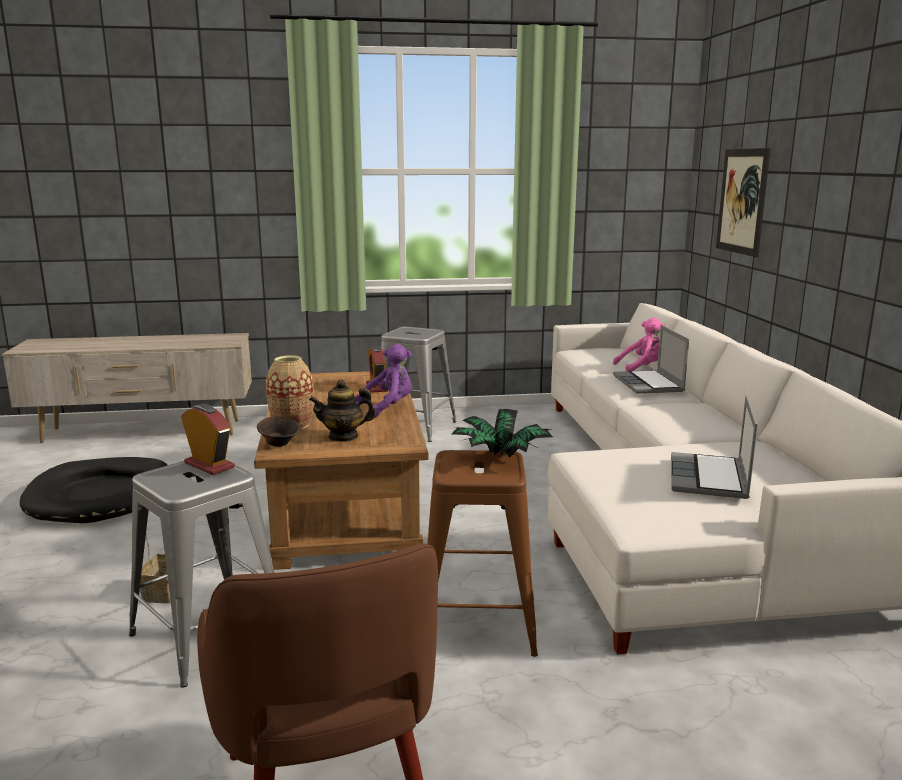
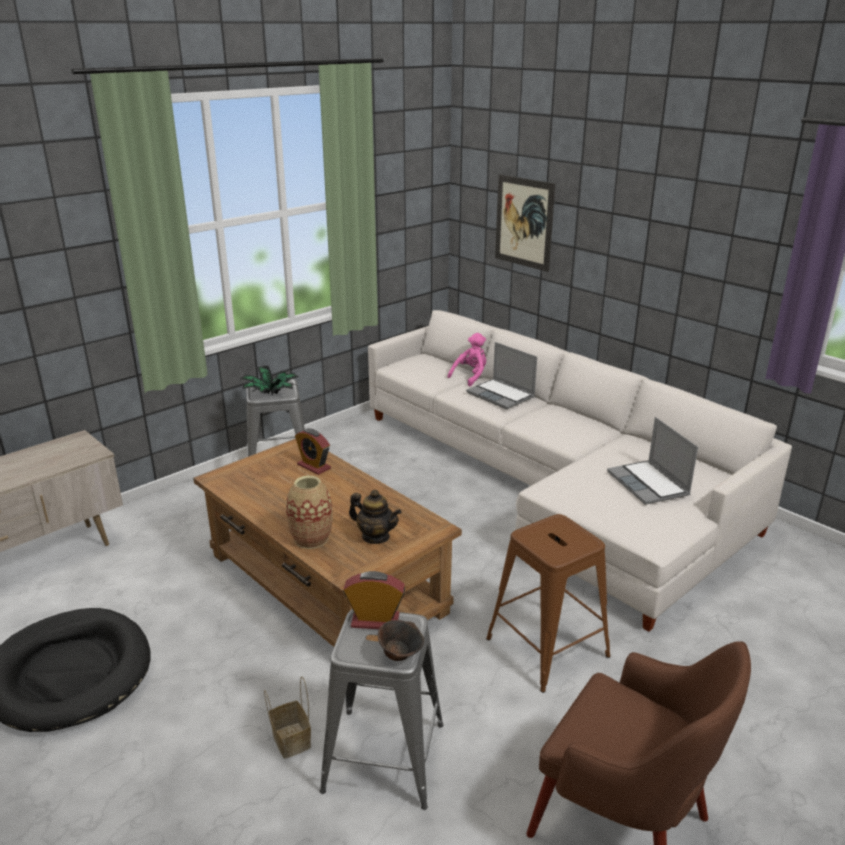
camera: 35 degrees left, 10 degrees up
brown bowl [257,416,300,447] -> brown bowl moved to [378,620,424,661]
teapot [309,379,376,442] -> teapot turned 105 degrees counterclockwise [349,490,402,544]
purple plush toy [355,344,412,418] -> none
potted plant [452,409,553,458] -> potted plant moved to [240,366,299,395]

